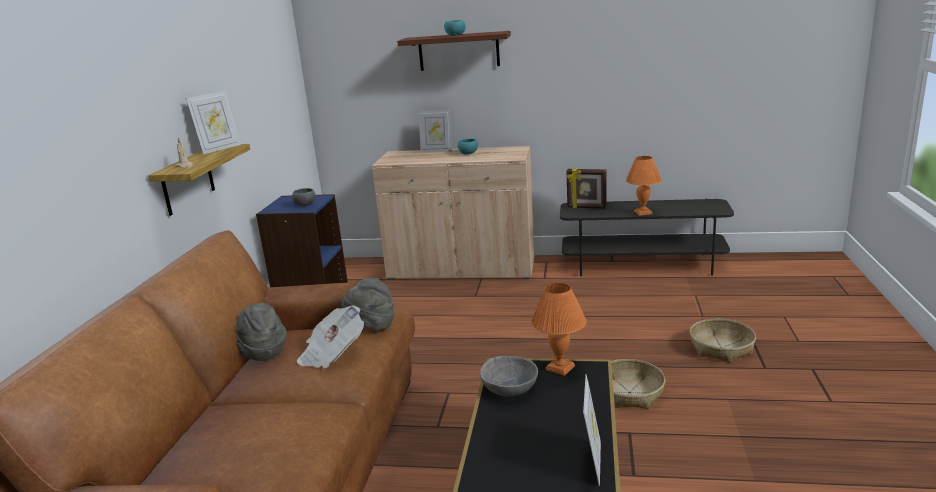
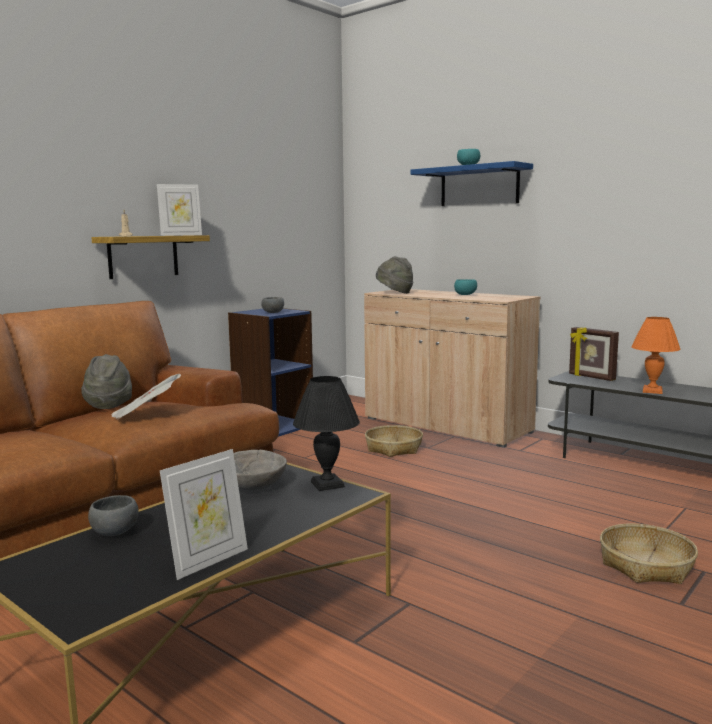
camera: 30 degrees right, 10 degrees down
grey hat [341,278,395,330] -> grey hat moved to [376,256,413,294]
brown shelf [397,31,511,71] -> blue shelf [410,161,533,206]
picture frame [419,110,452,152] -> none
orange table lamp [531,283,587,376] -> black table lamp [293,376,360,491]
basket [611,359,666,409] -> basket moved to [365,425,423,457]
none -> grey bowl [88,495,139,536]

